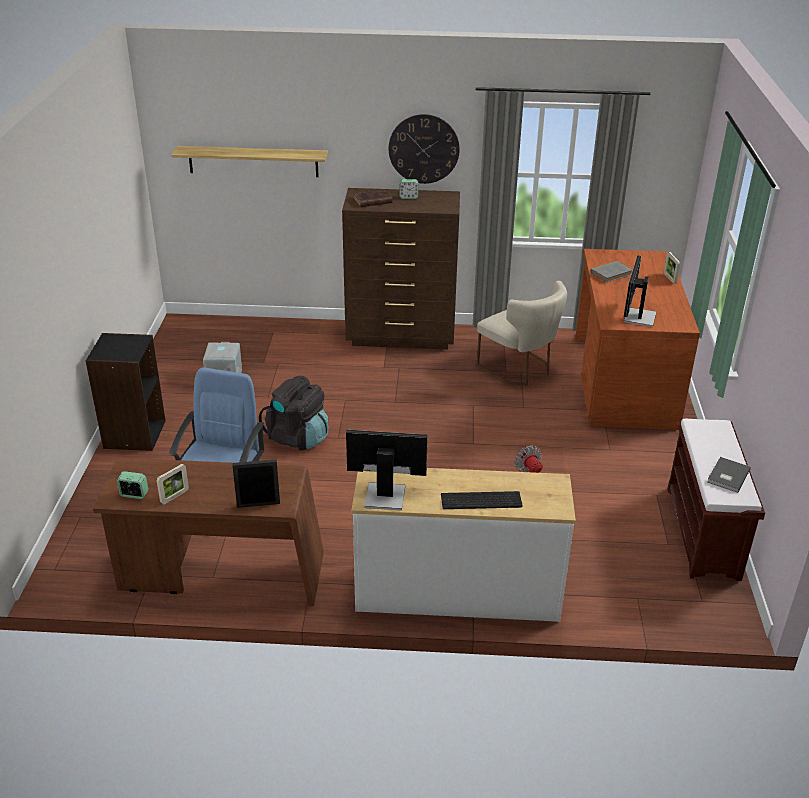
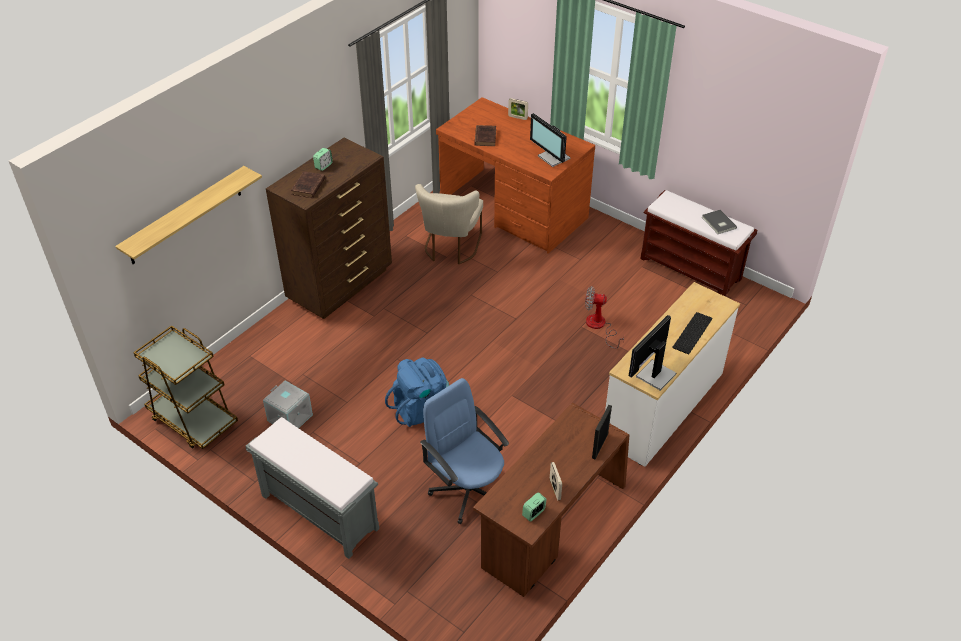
camera: 55 degrees left, 10 degrees up
black bookcase [85,333,166,451] -> grey bench [245,417,379,559]
black backpack [259,376,329,450] -> blue backpack [385,358,449,427]
wall clock [389,114,460,184] -> none
beige chair [477,281,567,386] -> beige chair turned 105 degrees clockwise [415,184,483,264]
grey book [590,261,632,283] -> brown book [474,125,496,146]
none -> brown cart [133,325,238,449]

